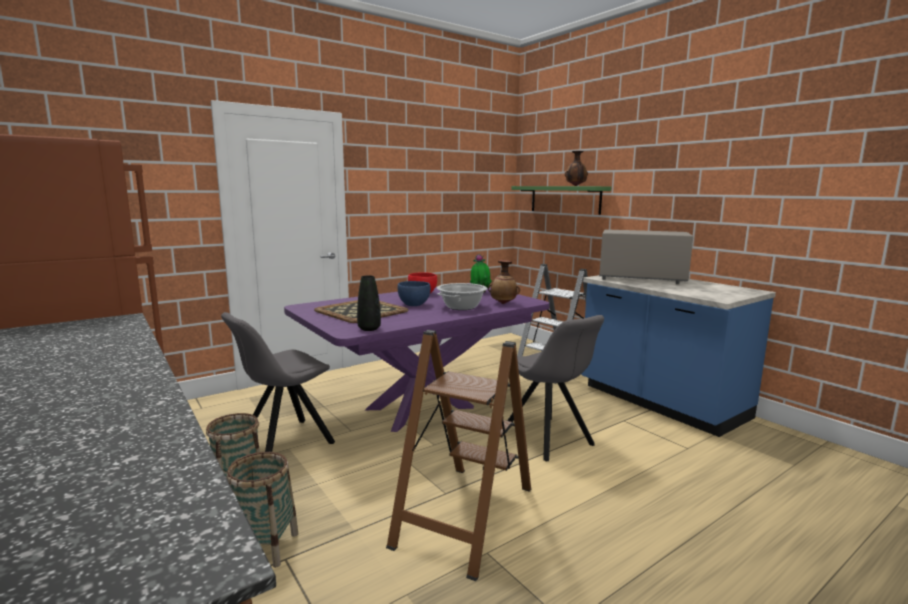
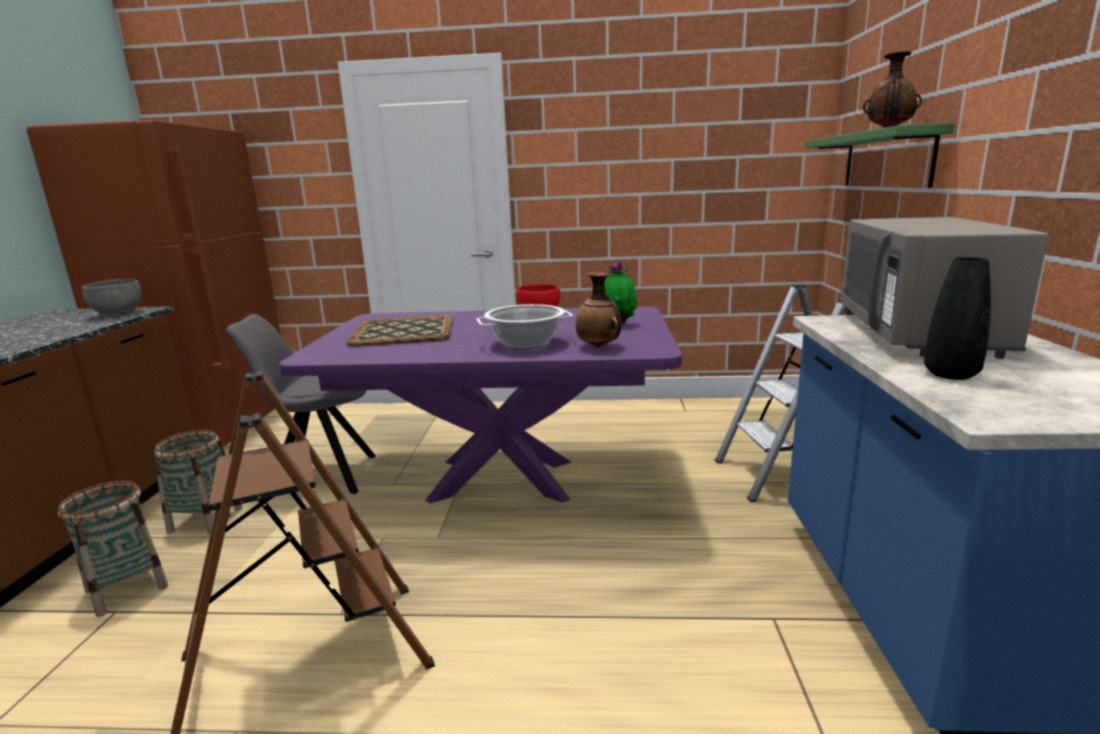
camera: 40 degrees right, 5 degrees up
black vase [357,275,381,331] -> black vase moved to [924,257,991,380]
blue bowl [398,281,431,306] -> none
grey chair [507,315,604,461] -> none
grey microwave [599,229,693,284] -> grey microwave turned 135 degrees counterclockwise [841,217,1049,359]
none -> grey bowl [82,279,141,316]

